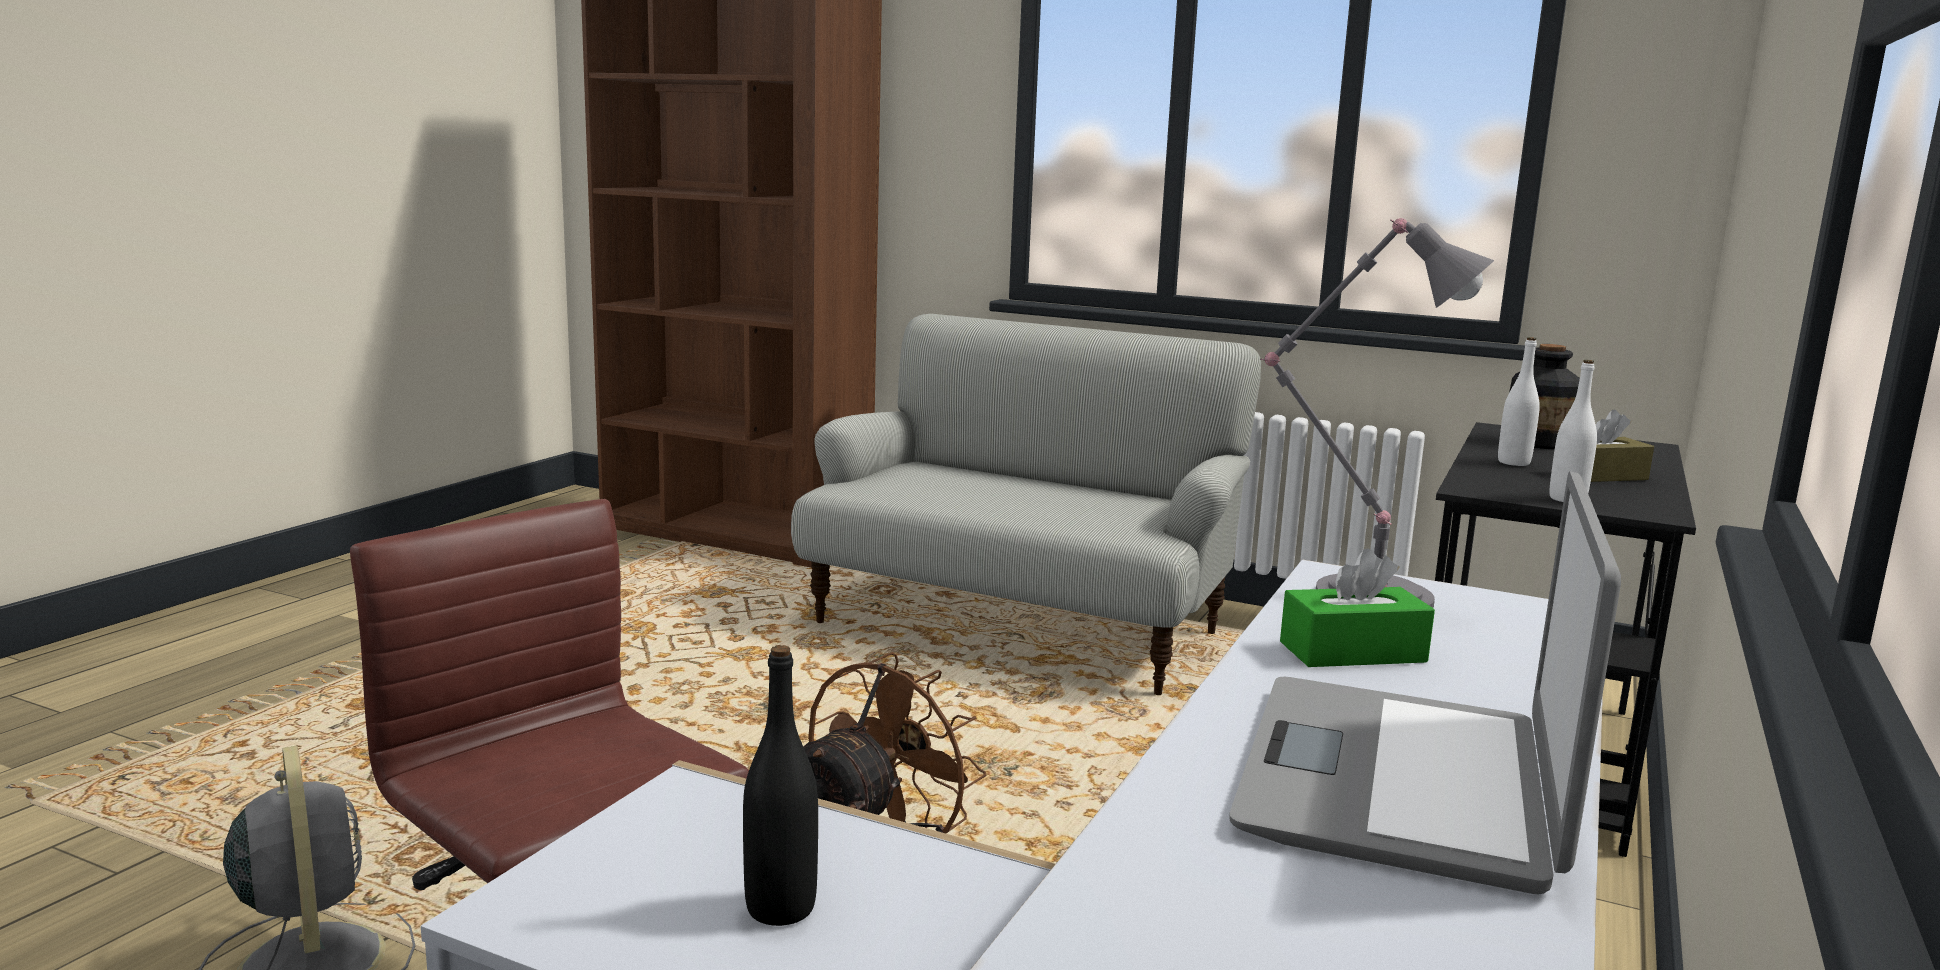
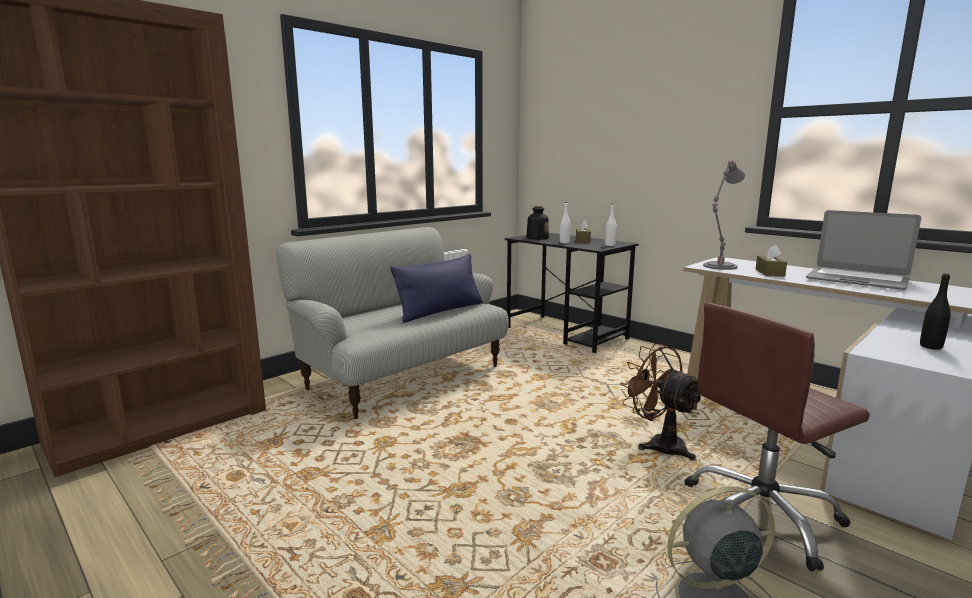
camera: 70 degrees left, 0 degrees up
green tissue box [1280,548,1435,667] -> brown tissue box [756,245,787,277]
none -> blue pillow [390,254,483,323]

